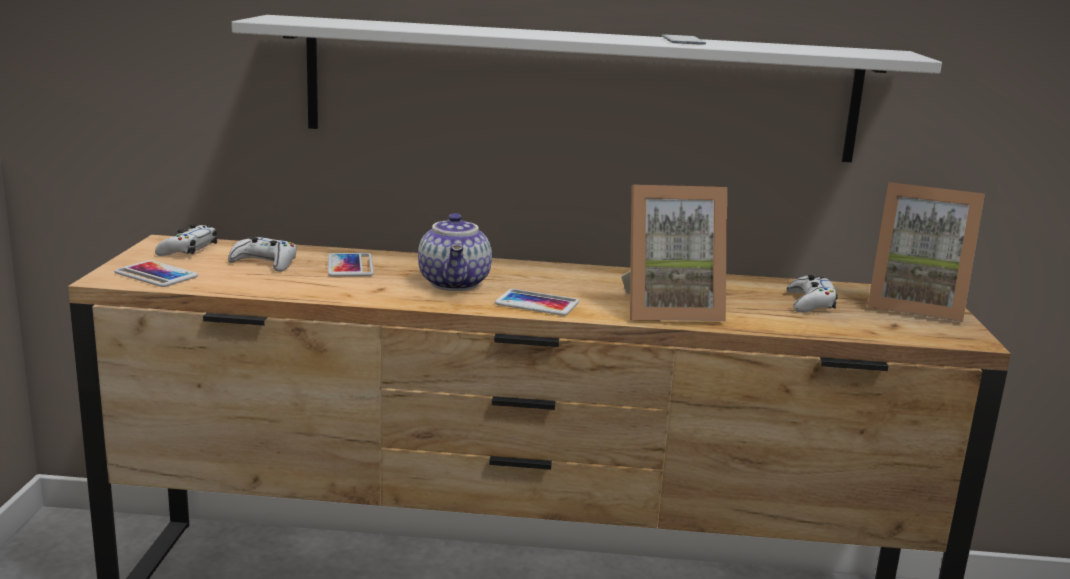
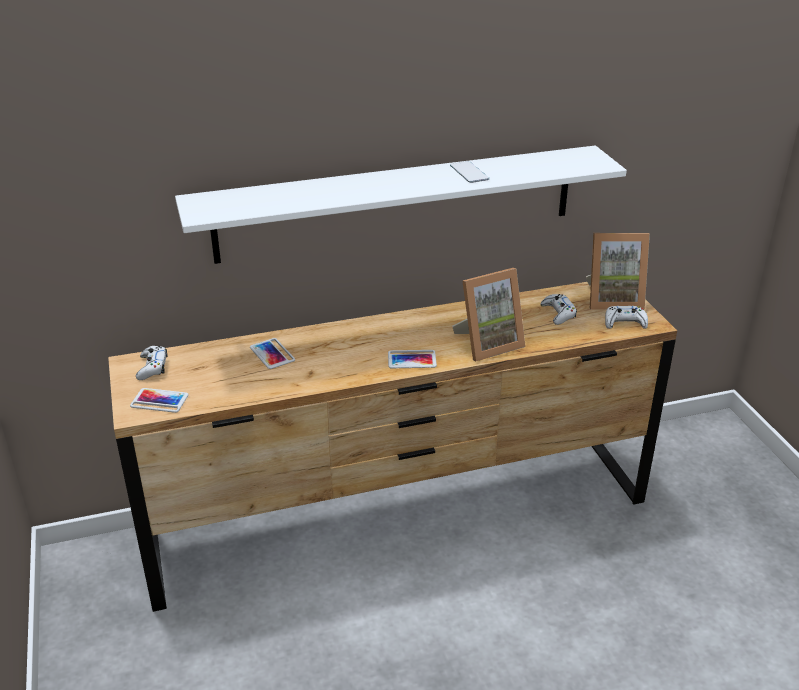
camera: 20 degrees left, 15 degrees up
white game controller [228,237,297,272] -> white game controller moved to [605,306,648,329]
teapot [418,213,492,291] -> none

